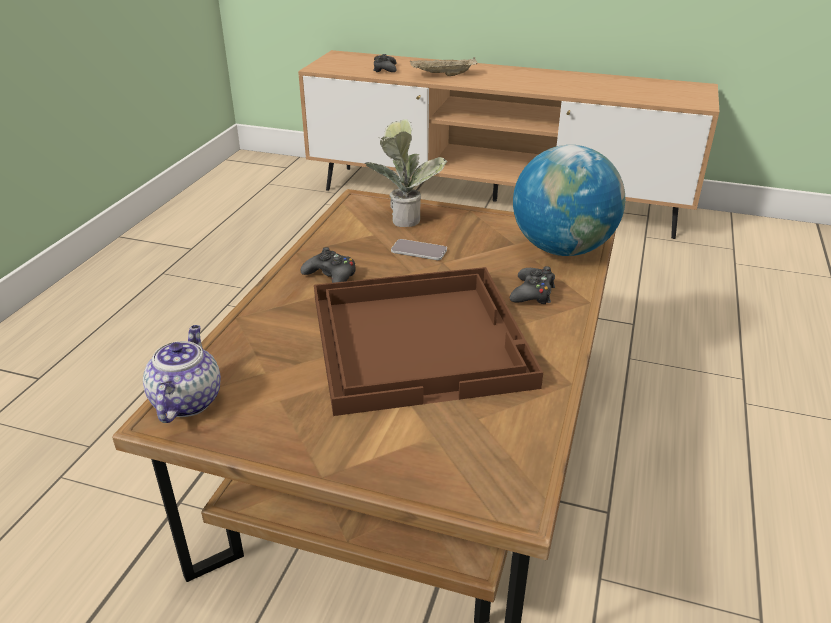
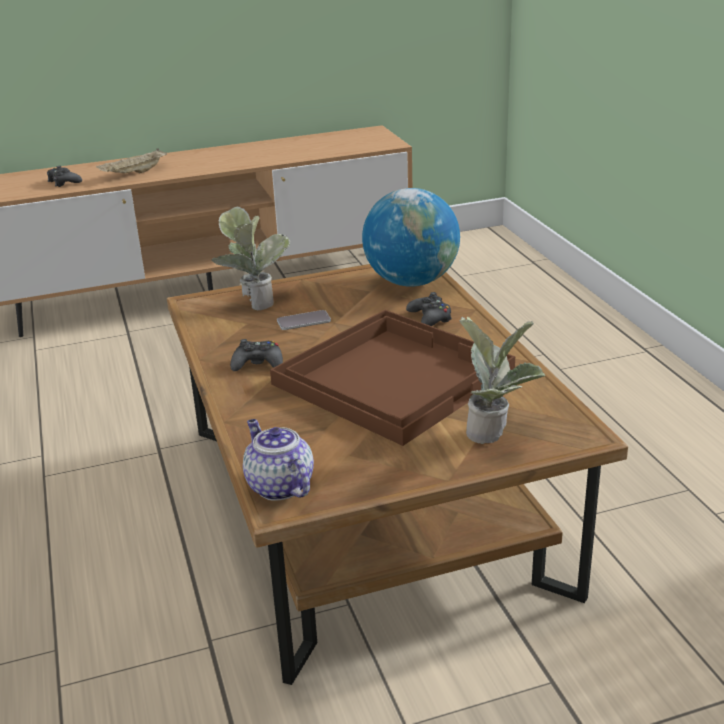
camera: 35 degrees left, 5 degrees down
none -> potted plant [460,317,545,444]

